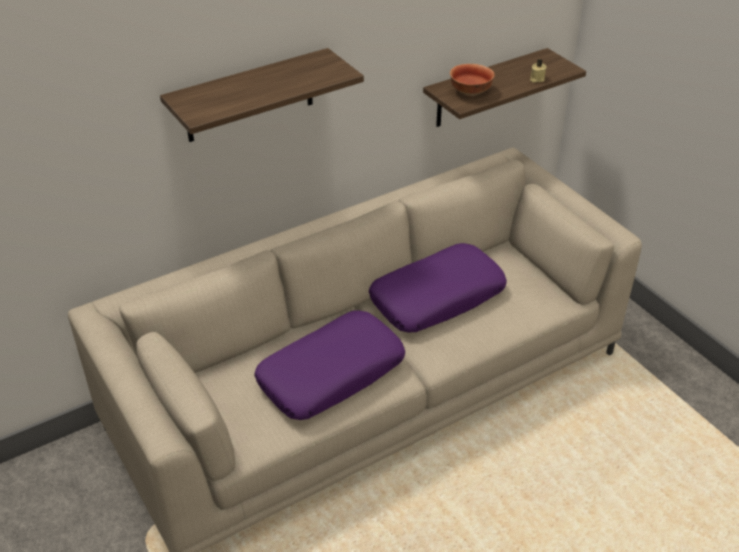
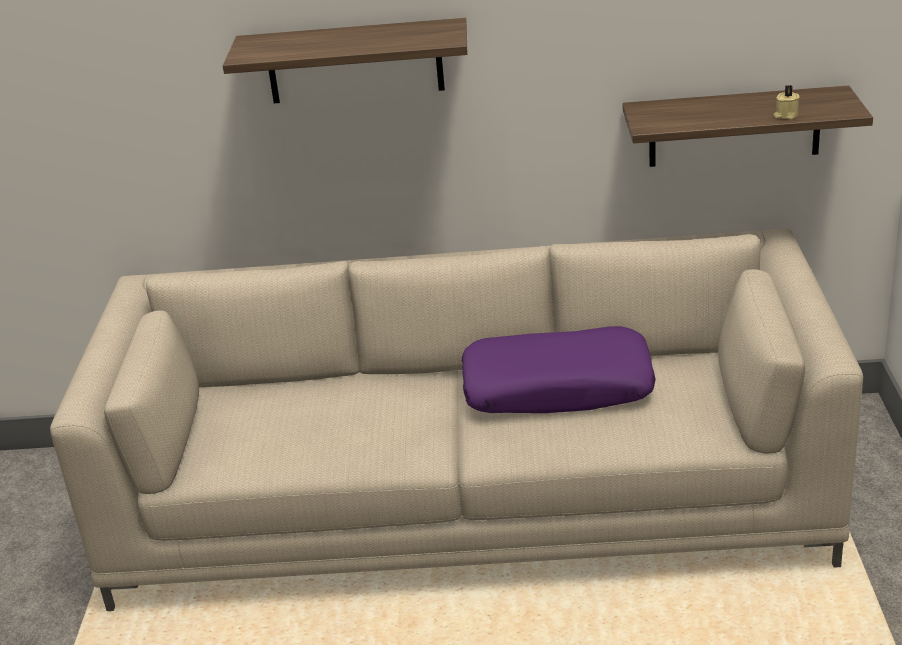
camera: 35 degrees right, 10 degrees down
purple pillow [254,310,405,420] -> none
bowl [450,64,495,97] -> none

